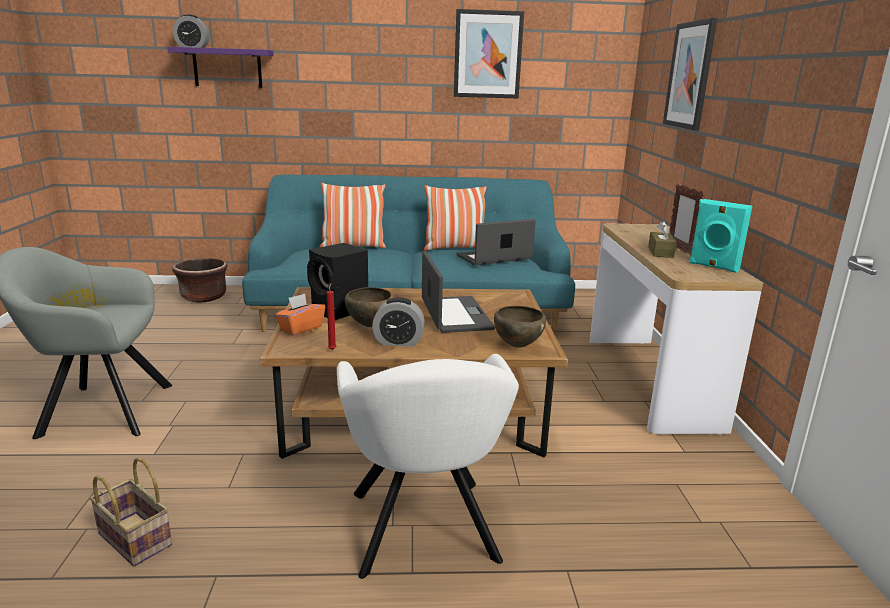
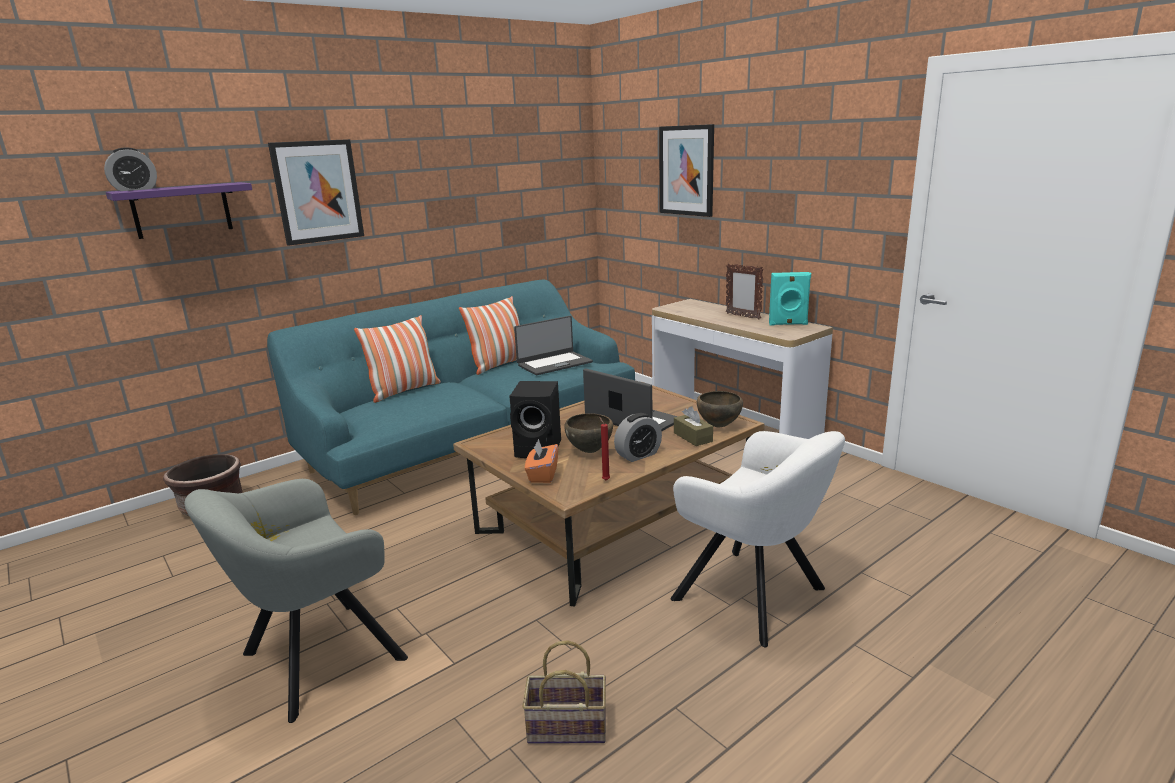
camera: 35 degrees left, 0 degrees up
picture [454,9,524,99] -> picture moved to [268,139,364,246]
laptop [457,219,536,265] -> laptop turned 150 degrees counterclockwise [514,316,593,375]
brown tissue box [648,221,677,258] -> brown tissue box moved to [674,406,713,446]

